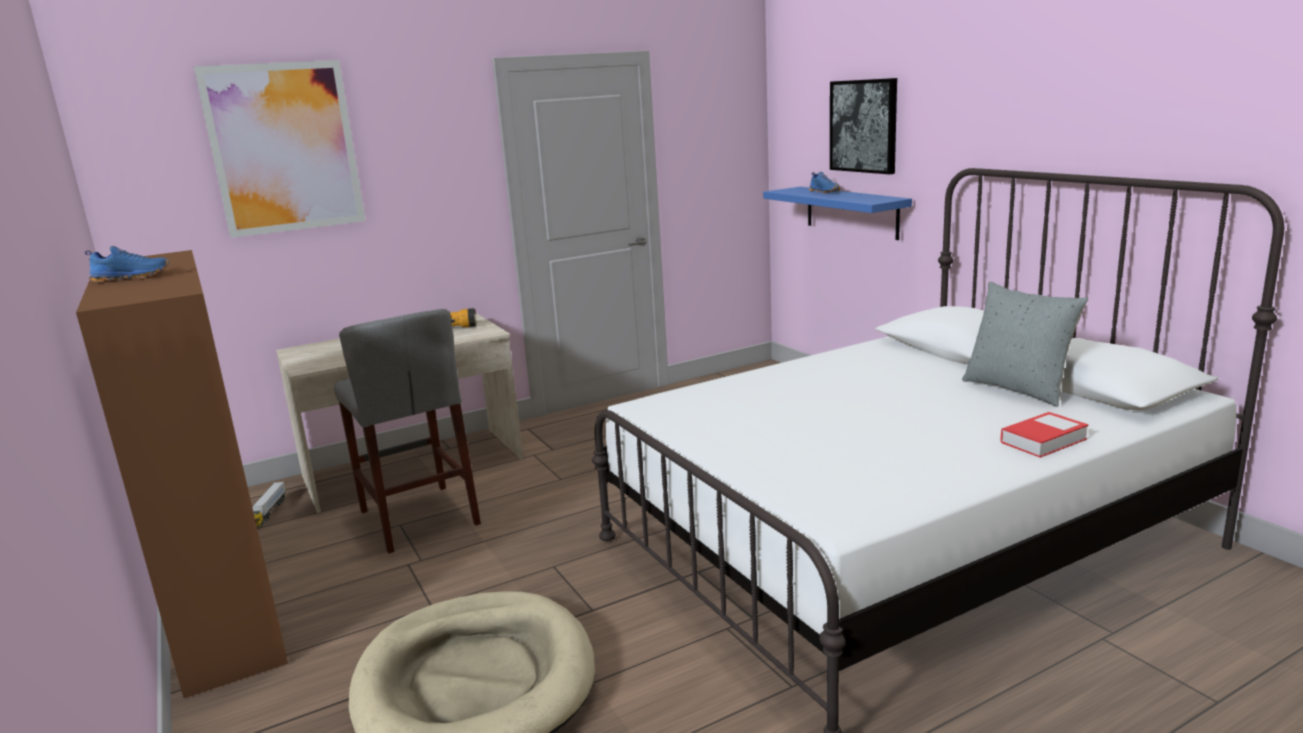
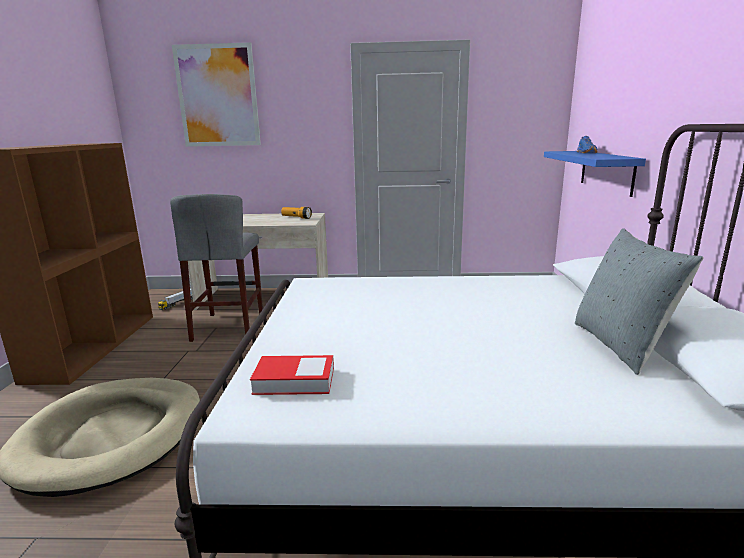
camera: 30 degrees right, 0 degrees up
blue shoe [85,246,169,282] -> none
picture [830,78,897,174] -> none
book [1000,412,1089,458] -> book moved to [250,355,334,395]

